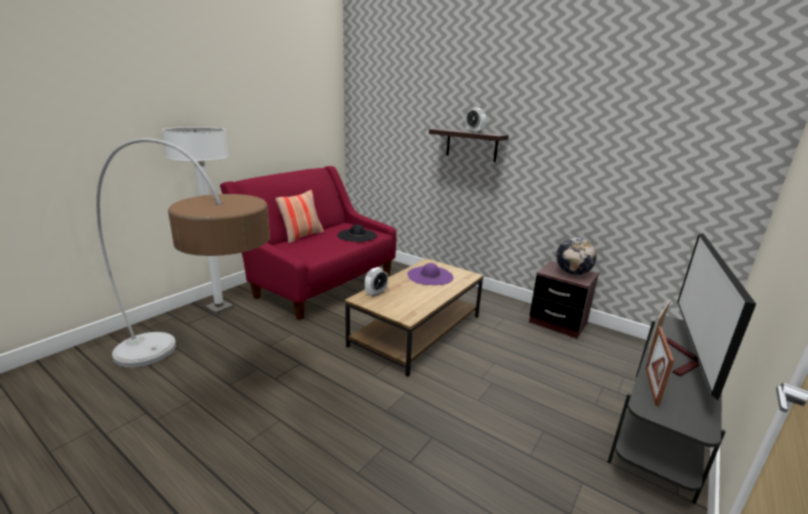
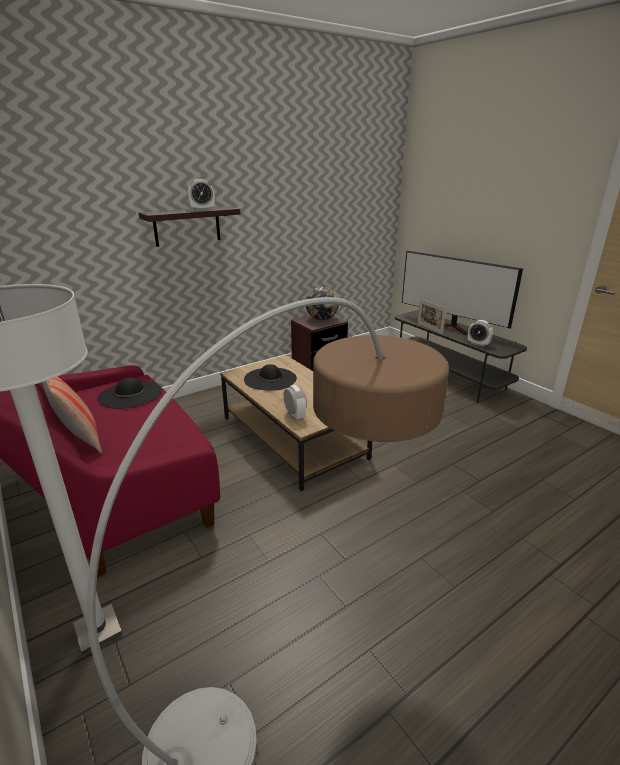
camera: 70 degrees left, 5 degrees up
purple hat [407,263,454,285] -> black hat [244,364,297,391]
picture frame [646,326,674,407] -> alarm clock [468,320,493,347]

